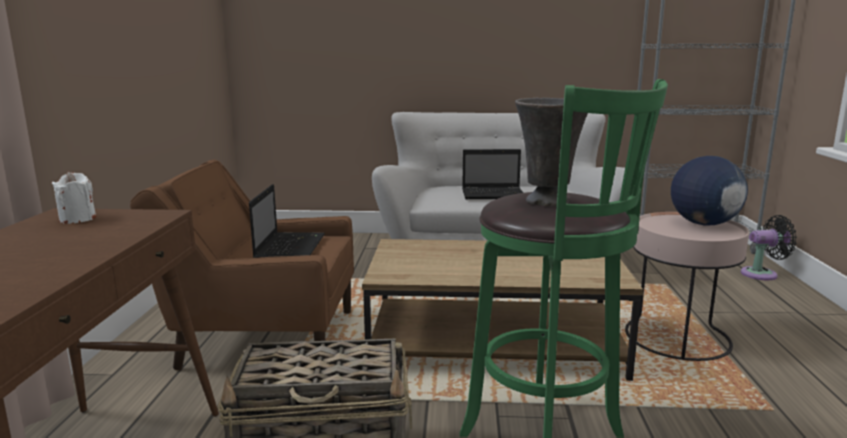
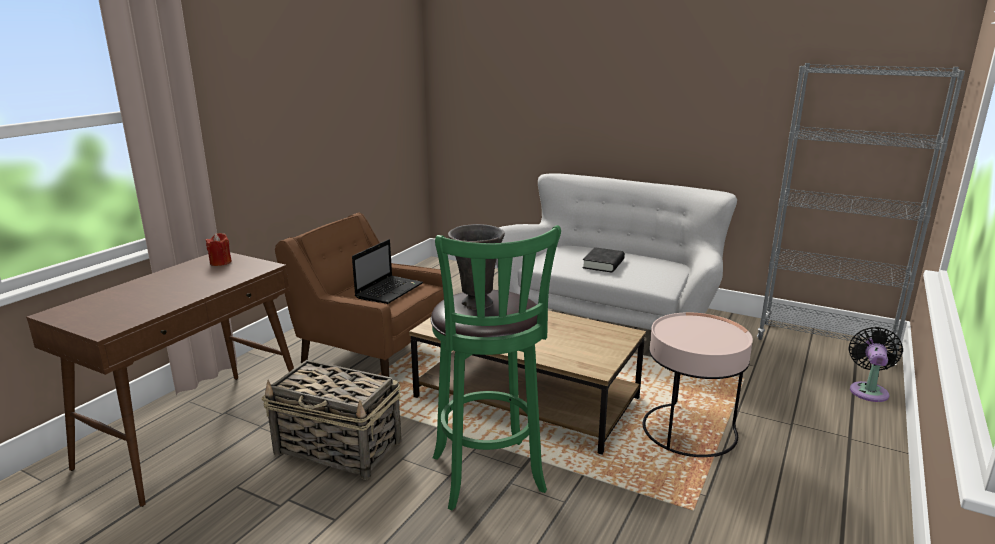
camera: 25 degrees right, 5 degrees up
white candle [52,172,96,224] -> red candle [206,233,232,266]
laptop [462,149,523,199] -> black book [582,247,625,273]
globe [671,156,748,225] -> none
black fan [741,215,797,280] -> black fan turned 90 degrees counterclockwise [849,327,903,402]

